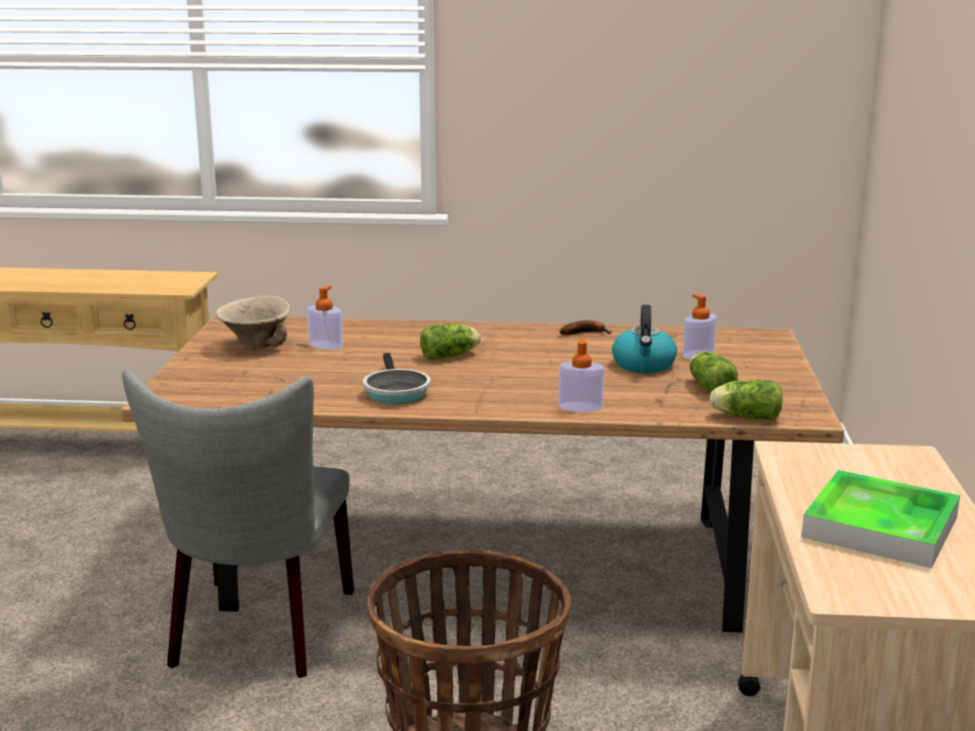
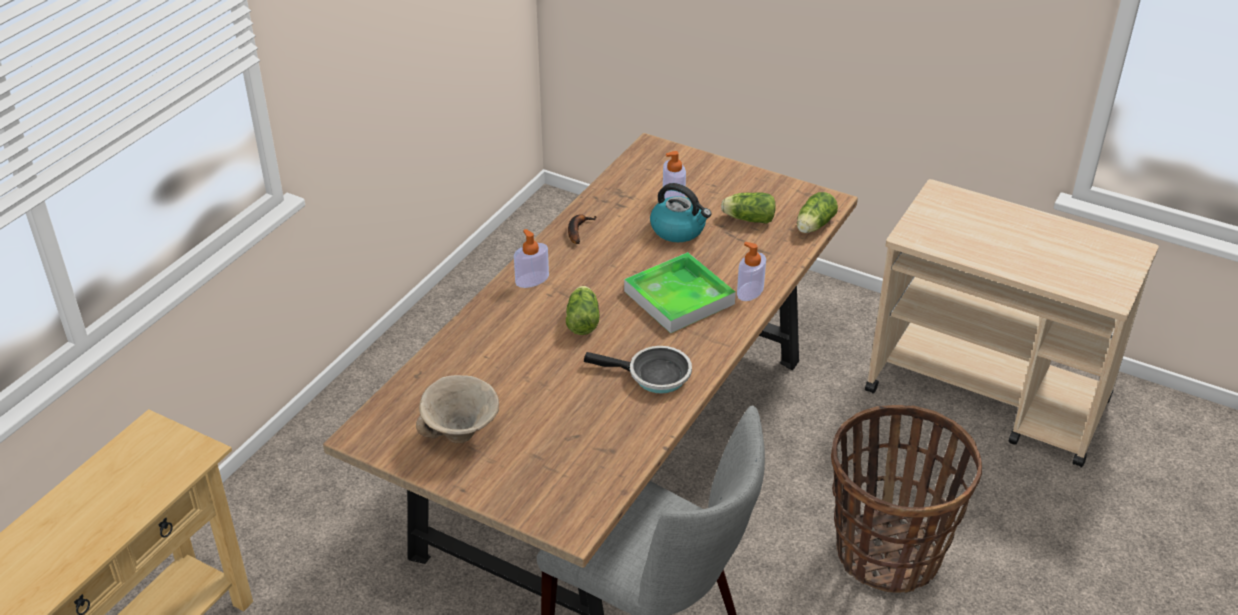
camera: 65 degrees left, 20 degrees up
soap dispenser [307,286,343,350] -> soap dispenser moved to [514,229,549,288]
tray [802,470,960,568] -> tray moved to [624,252,736,333]

